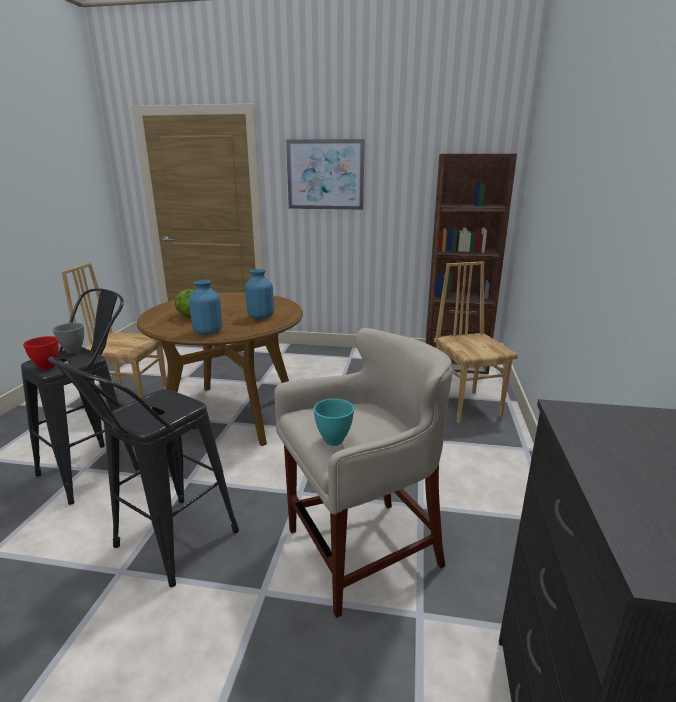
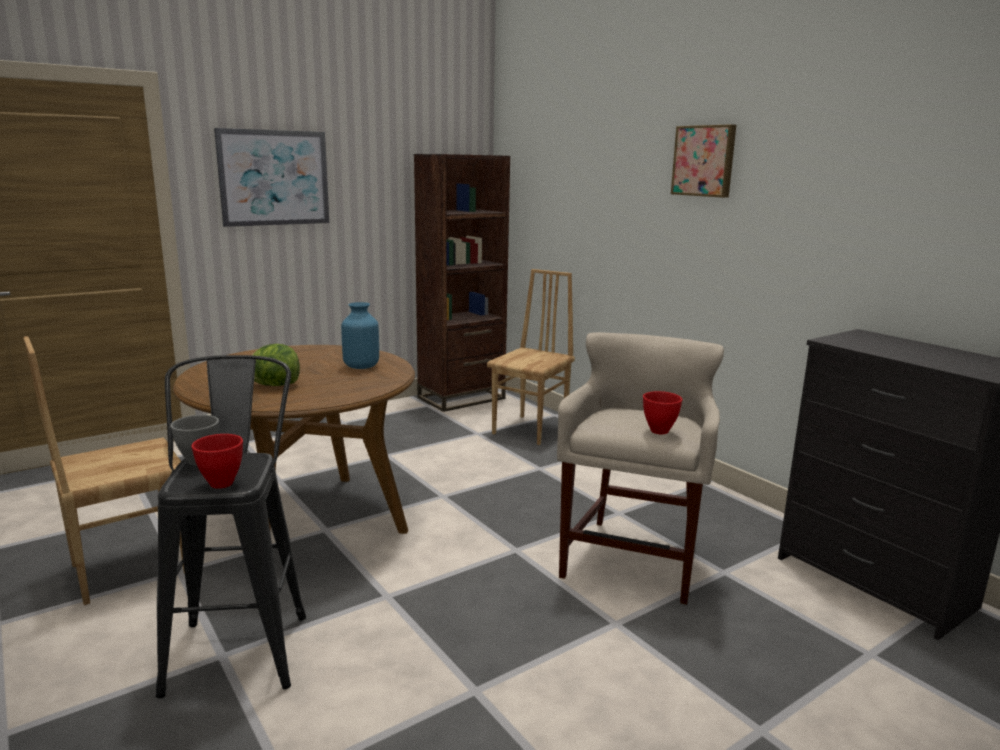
camera: 45 degrees left, 5 degrees down
black stool [48,357,239,587] -> none
blue vase [189,280,222,335] -> none
turquoise bowl [313,399,354,446] -> red bowl [643,391,682,434]
brown chair [434,261,518,423] -> brown chair turned 90 degrees clockwise [487,269,575,445]
none -> picture [671,124,736,198]

